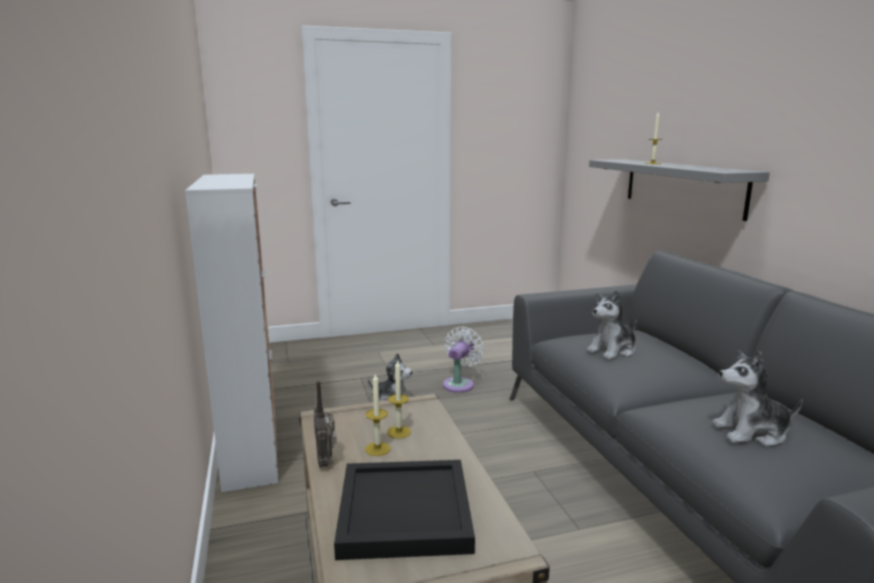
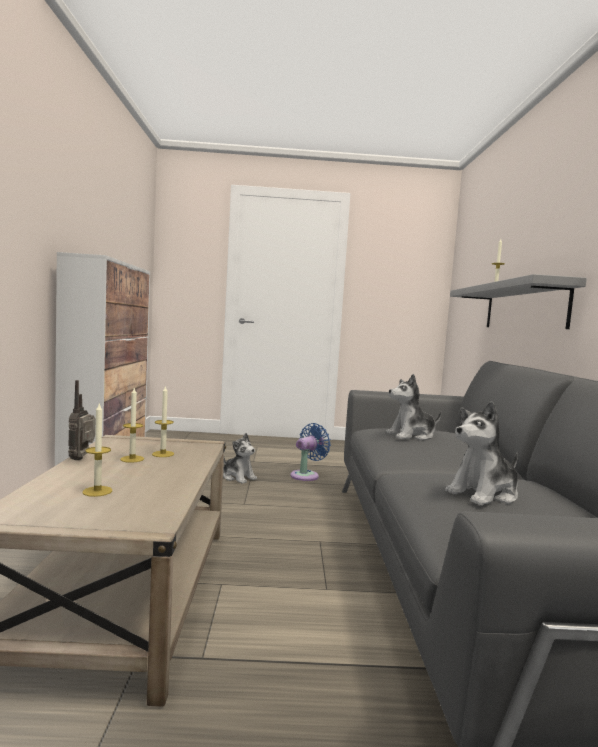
camera: 15 degrees right, 10 degrees down
black tray [334,460,475,560] -> candle [82,404,112,497]
white fan [443,326,484,393] -> blue fan [290,423,331,481]
plush toy [712,350,803,447] -> plush toy turned 45 degrees counterclockwise [445,401,518,506]

